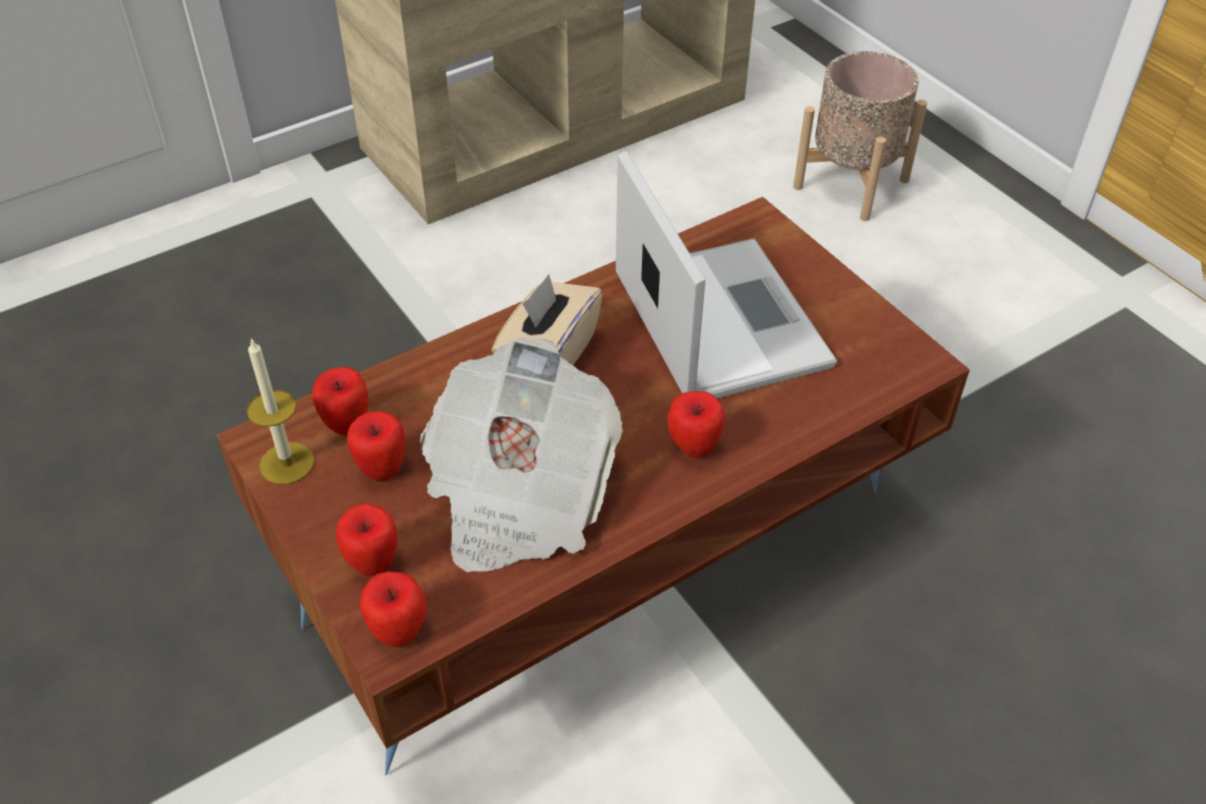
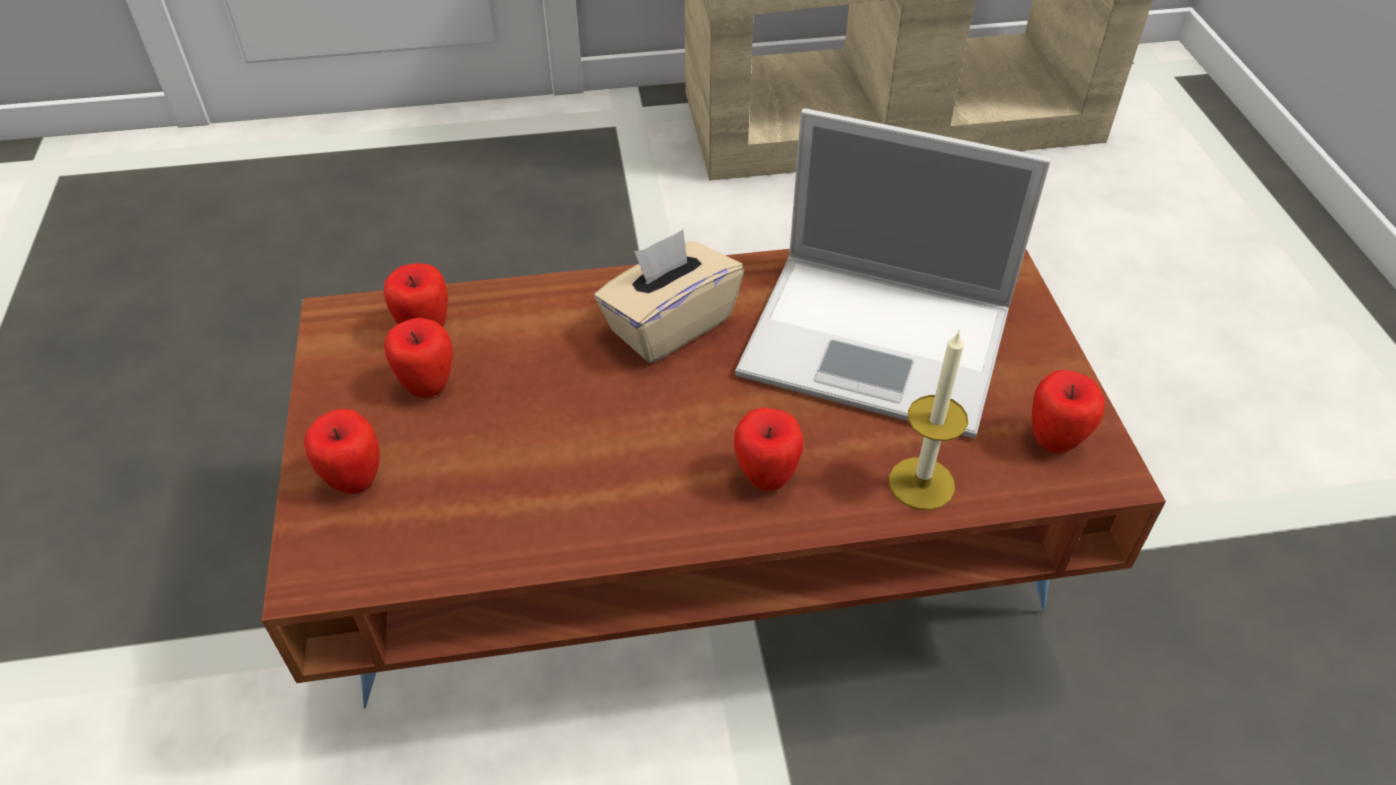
camera: 25 degrees right, 0 degrees up
candle [247,338,315,484] -> candle moved to [889,330,968,510]
apple [360,571,427,647] -> apple moved to [1032,370,1105,453]
newspaper [420,337,623,572] -> none
laptop [616,151,837,399] -> laptop turned 105 degrees clockwise [735,108,1051,438]
beige planter [793,51,927,221] -> none

